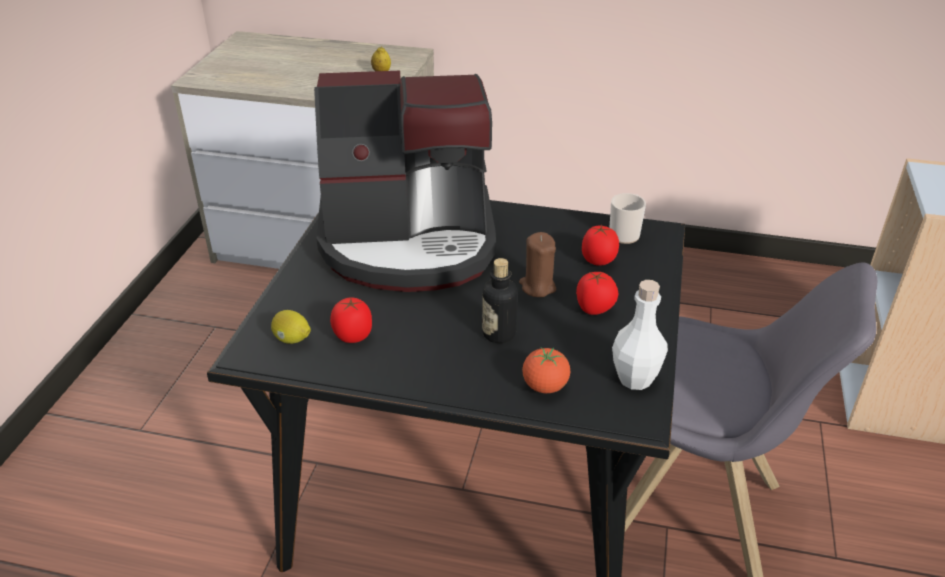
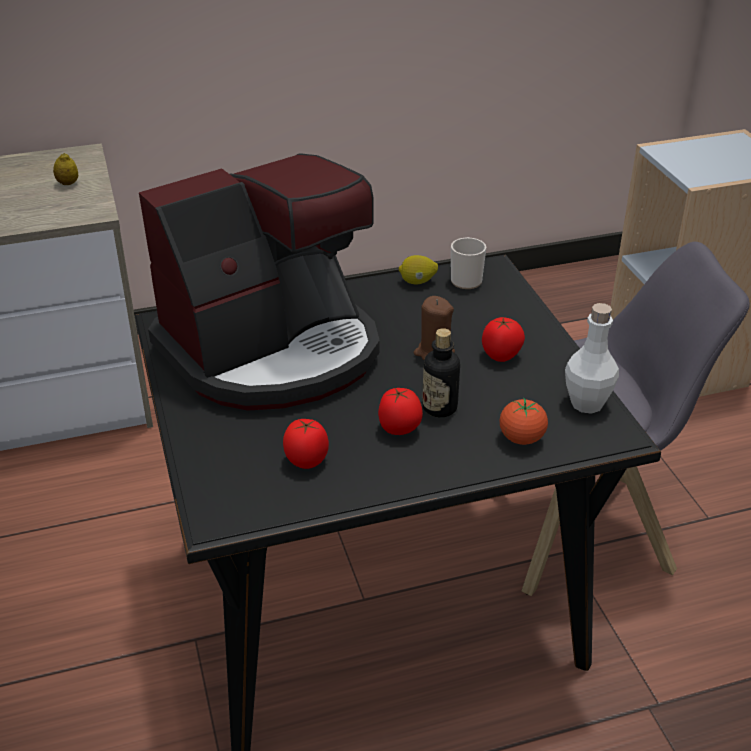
camera: 30 degrees left, 0 degrees up
lemon [271,310,311,344] -> lemon moved to [399,255,438,284]
tomato [582,225,619,266] -> tomato moved to [378,388,423,435]

